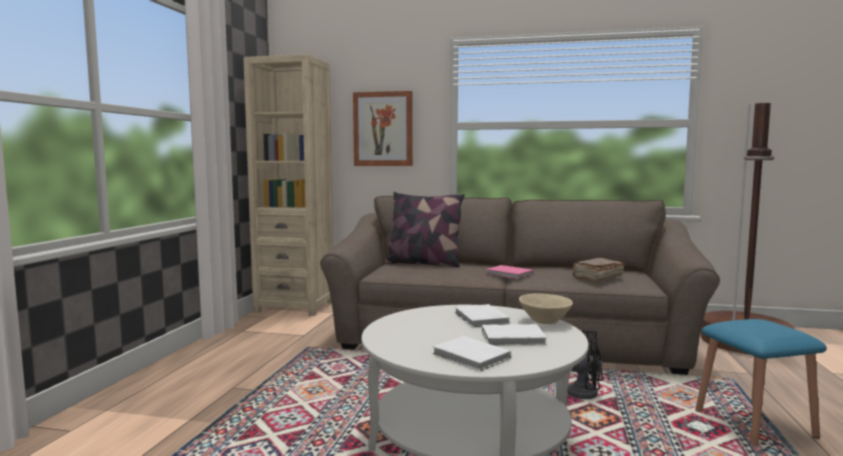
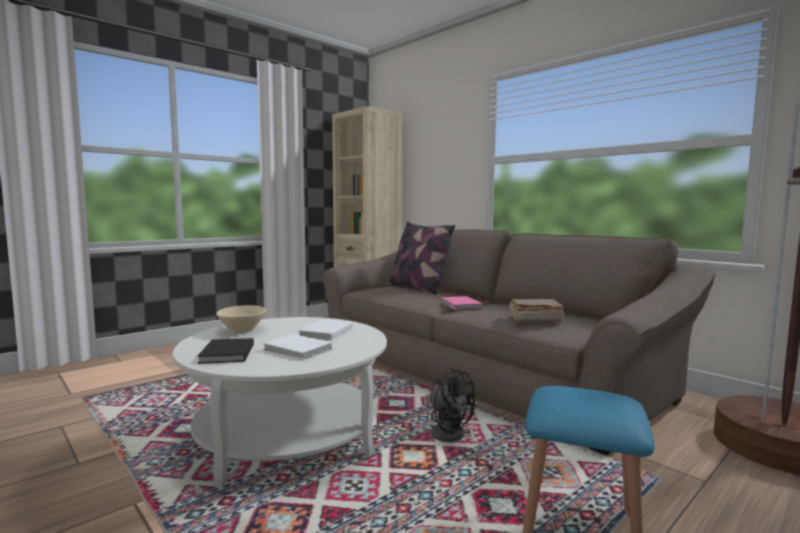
camera: 35 degrees right, 0 degrees up
picture [353,91,413,166] -> none
white book [432,336,511,371] -> black book [197,338,254,364]
beige bowl [519,293,573,324] -> beige bowl moved to [216,305,267,333]

